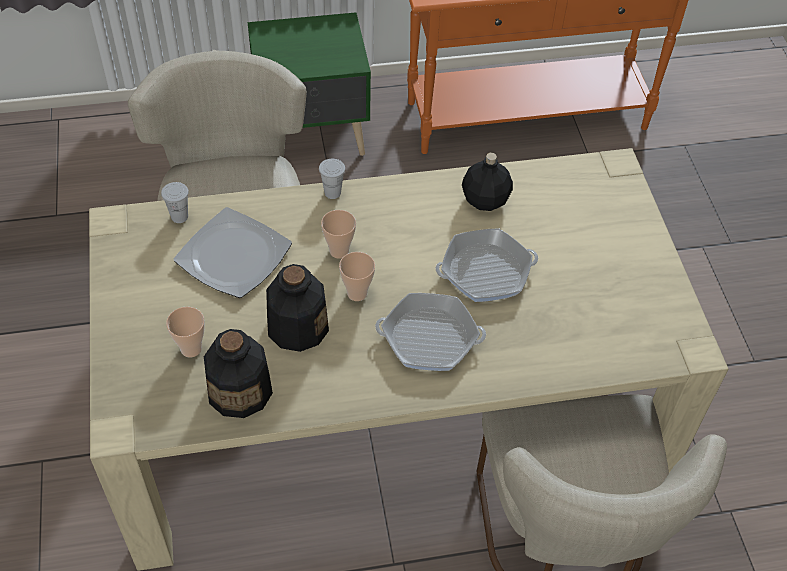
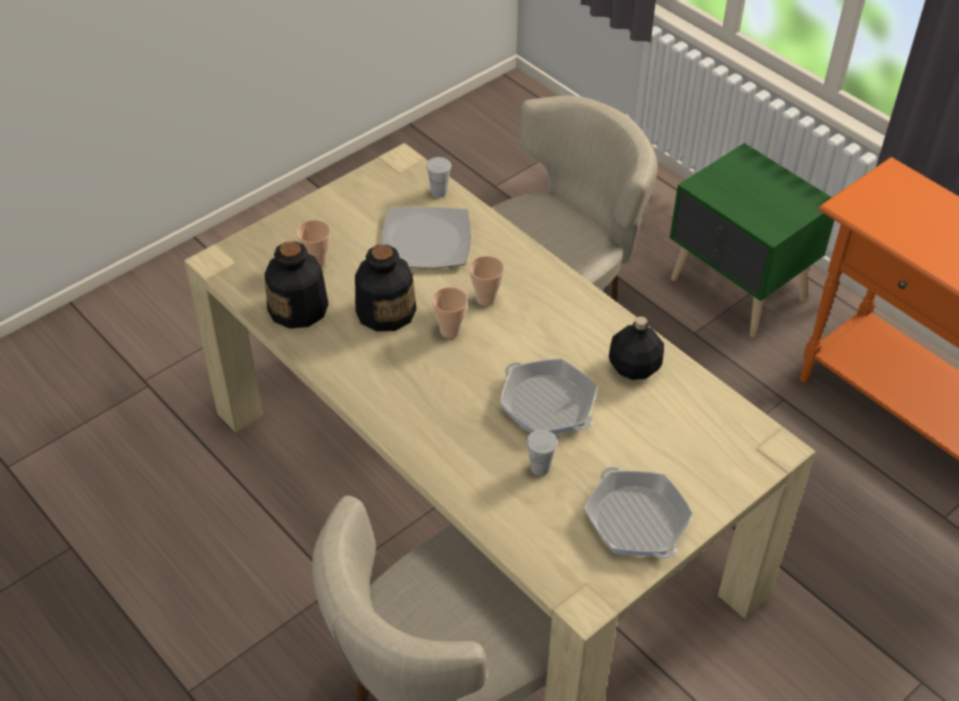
camera: 60 degrees right, 5 degrees down
white cup [319,159,345,199] -> white cup moved to [526,430,558,476]
frying pan [375,293,486,371] -> frying pan moved to [584,467,693,559]

